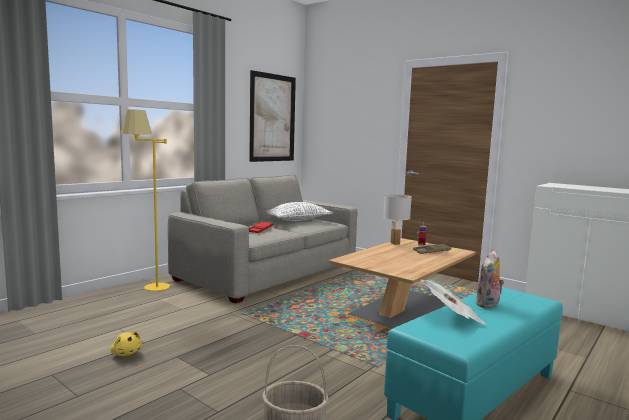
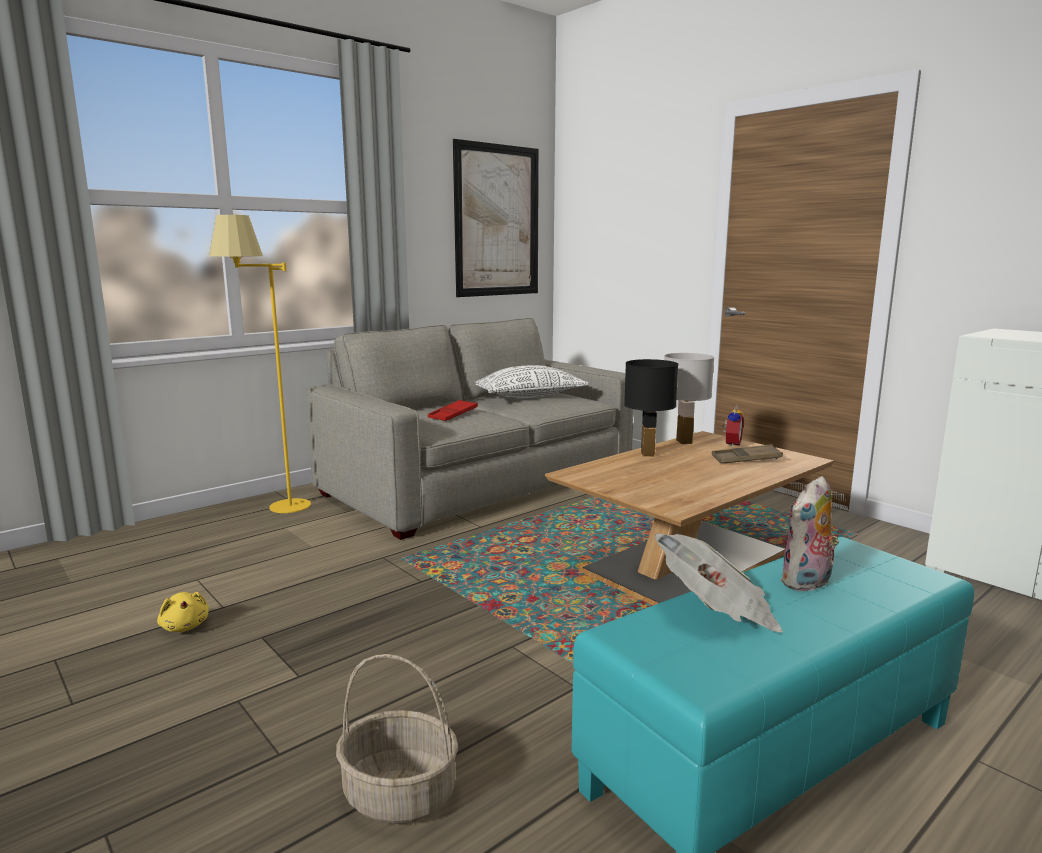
camera: 10 degrees right, 5 degrees up
none -> black table lamp [624,359,678,457]

